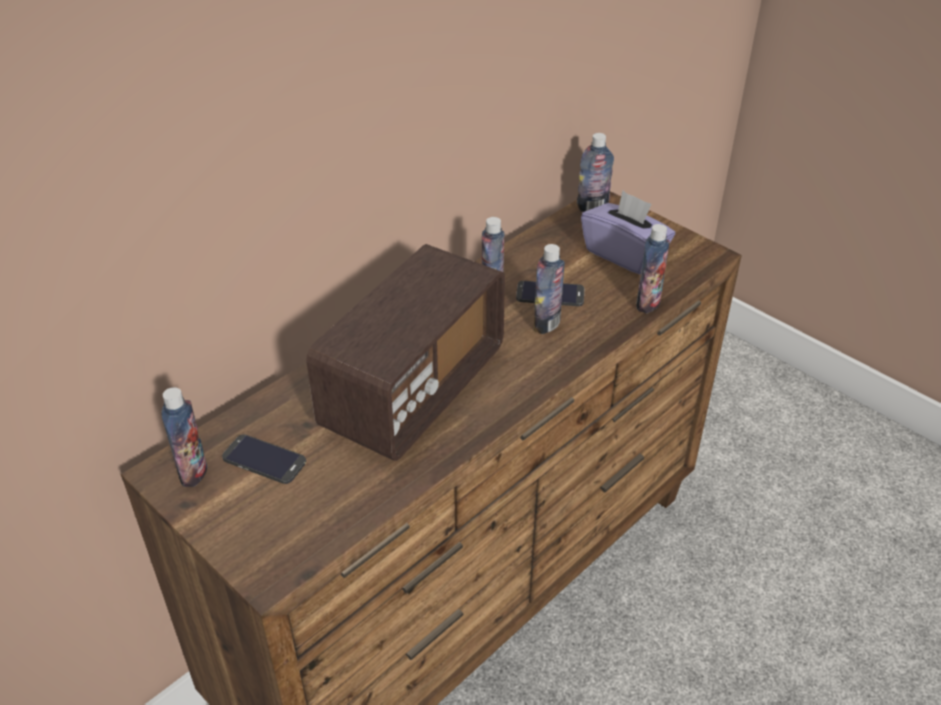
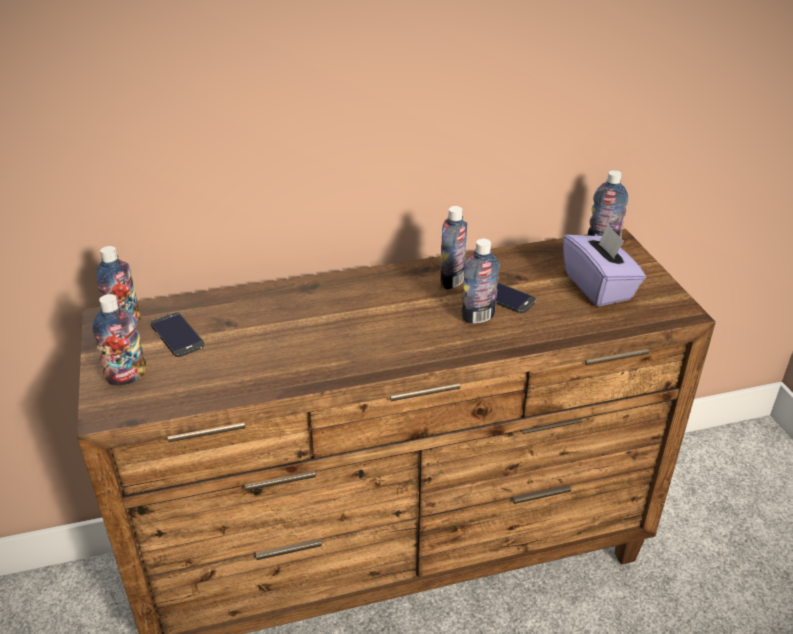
camera: 30 degrees right, 5 degrees down
radio [306,244,505,461] -> none
bottle [636,224,670,313] -> bottle moved to [92,294,146,386]

